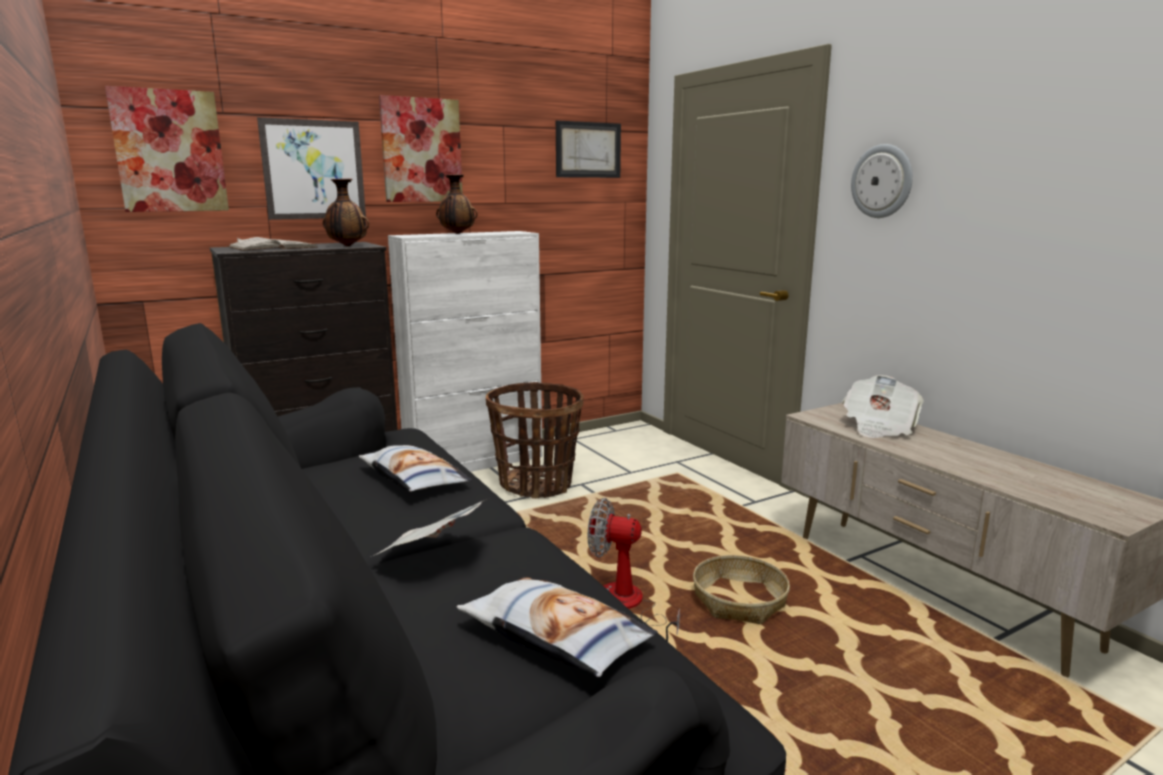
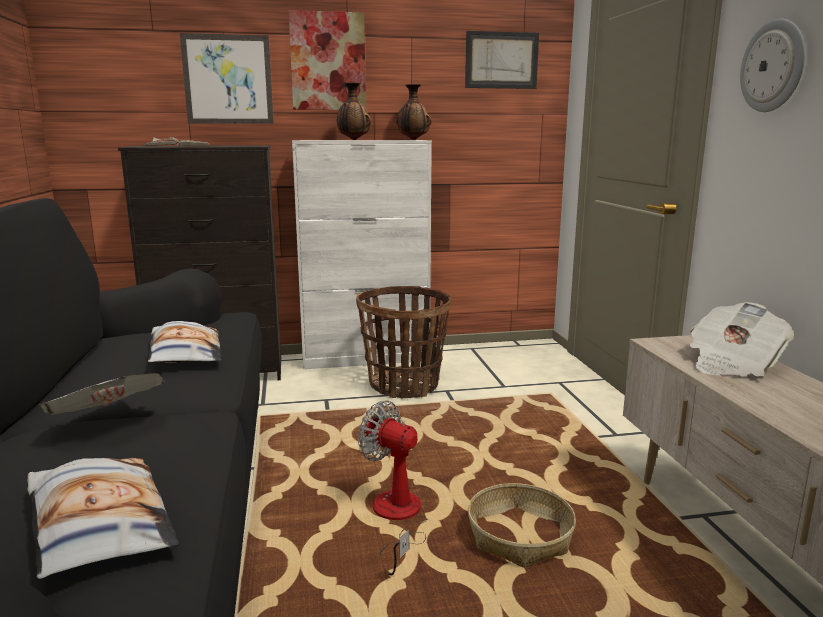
camera: 20 degrees right, 0 degrees up
picture [105,86,229,212] -> none
vase [323,179,369,246] -> vase moved to [396,84,432,140]

